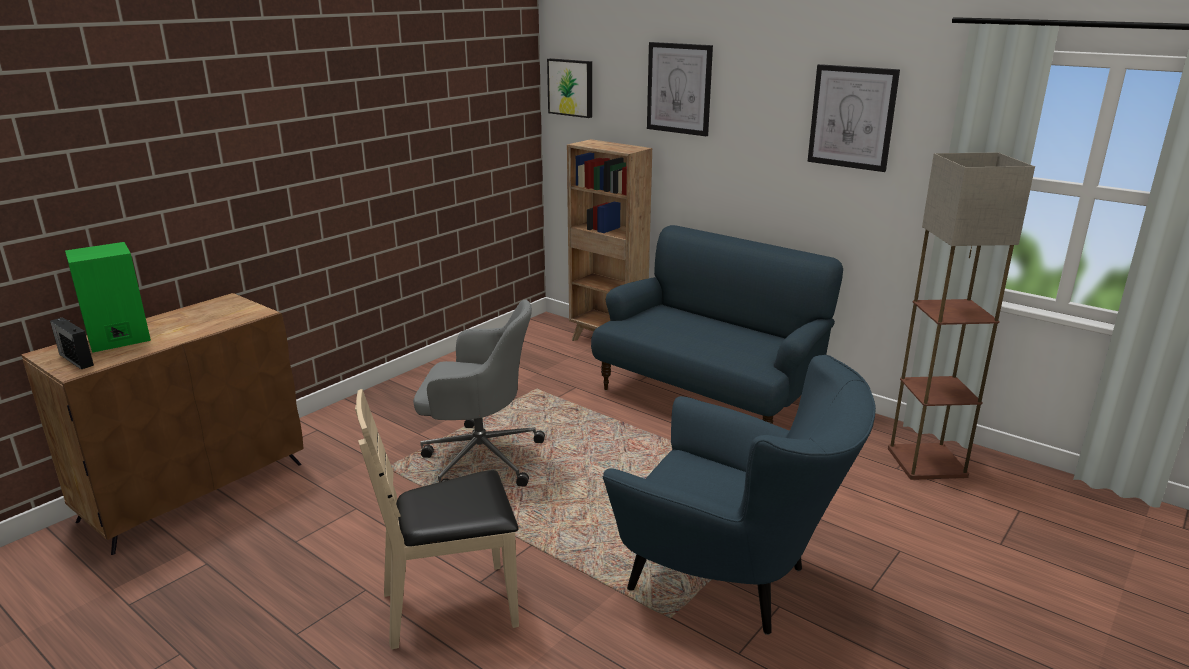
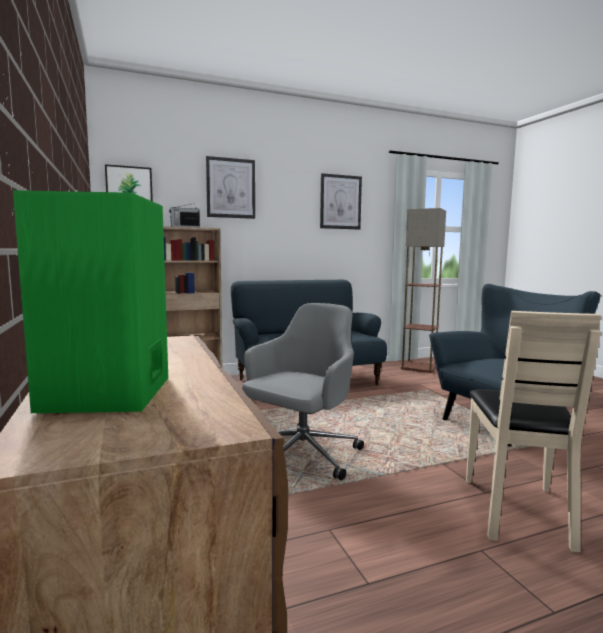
camera: 60 degrees left, 15 degrees down
radio [50,317,94,369] -> radio moved to [169,204,200,227]

